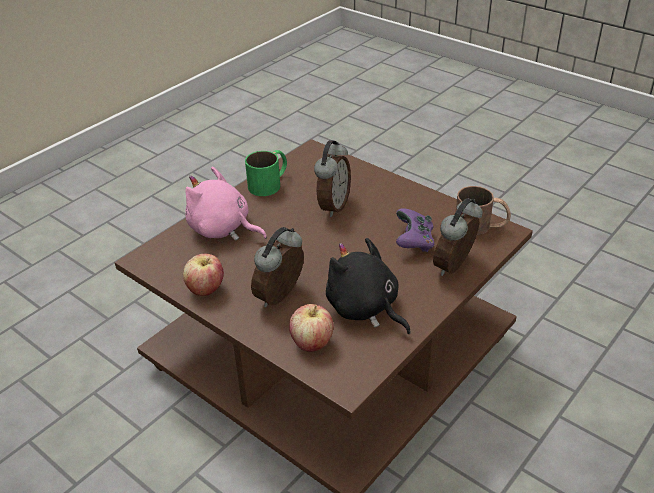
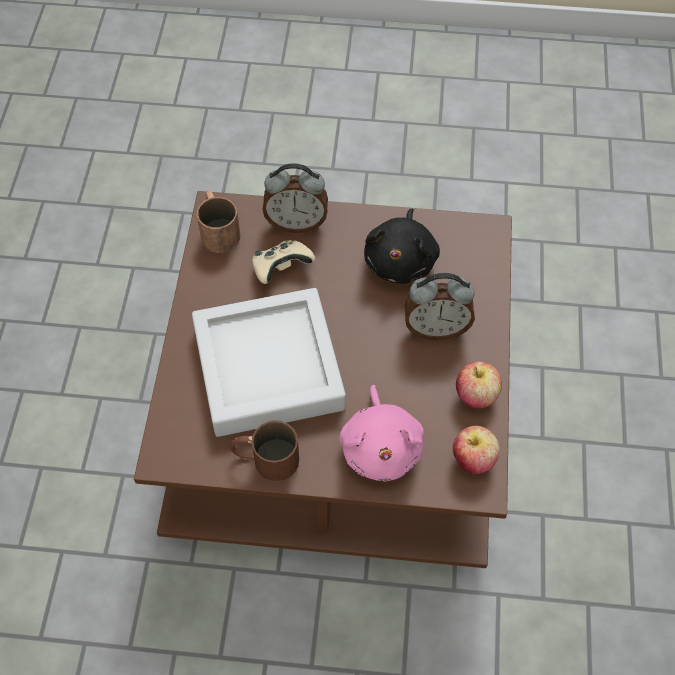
camera: 125 degrees left, 20 degrees up
green mug [245,150,287,196] -> brown mug [230,420,299,481]
apple [289,304,333,352] -> apple moved to [453,426,500,474]
alarm clock [314,140,351,217] -> grey tray [192,288,346,437]
purple game controller [396,208,434,252] -> beige game controller [252,240,315,284]

